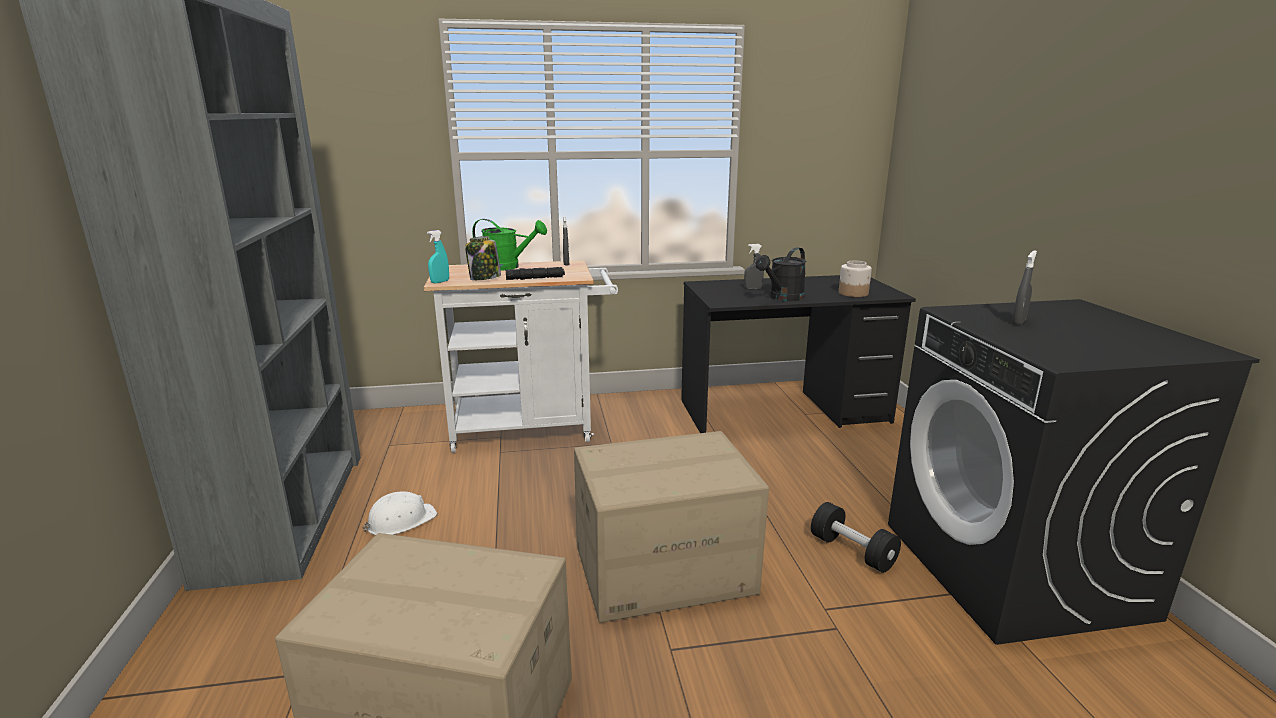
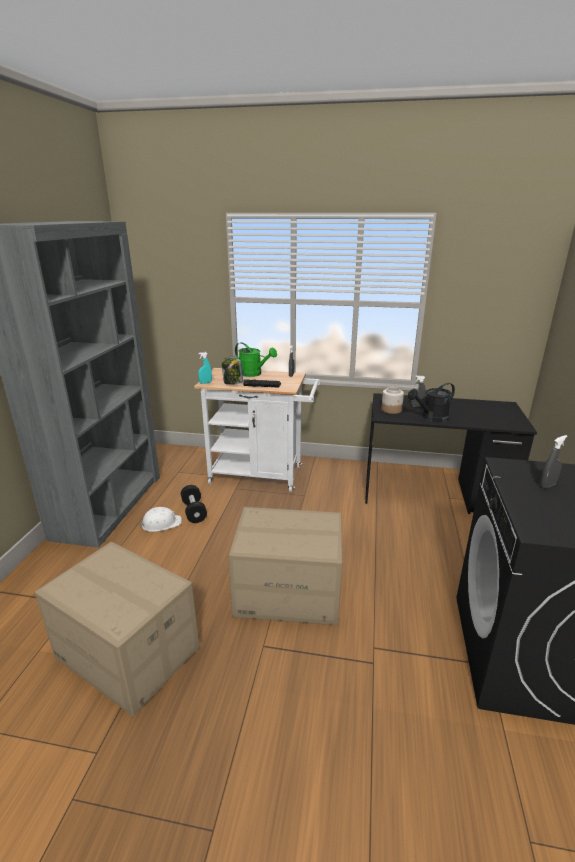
camera: 20 degrees right, 5 degrees up
black dumbbell [811,502,901,573] -> black dumbbell moved to [181,485,207,523]
jar [839,261,872,297] -> jar moved to [381,387,404,414]

